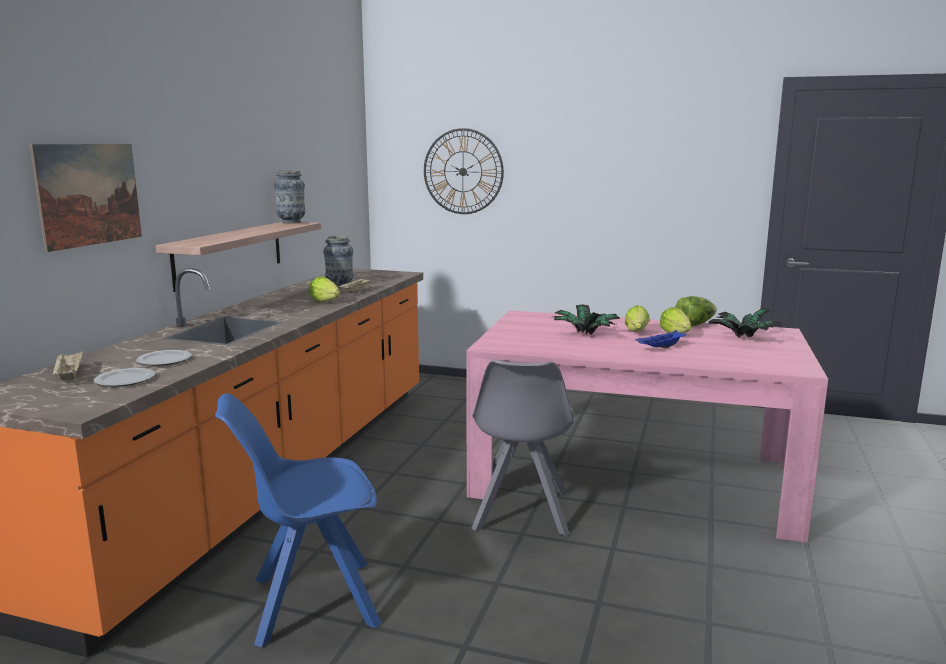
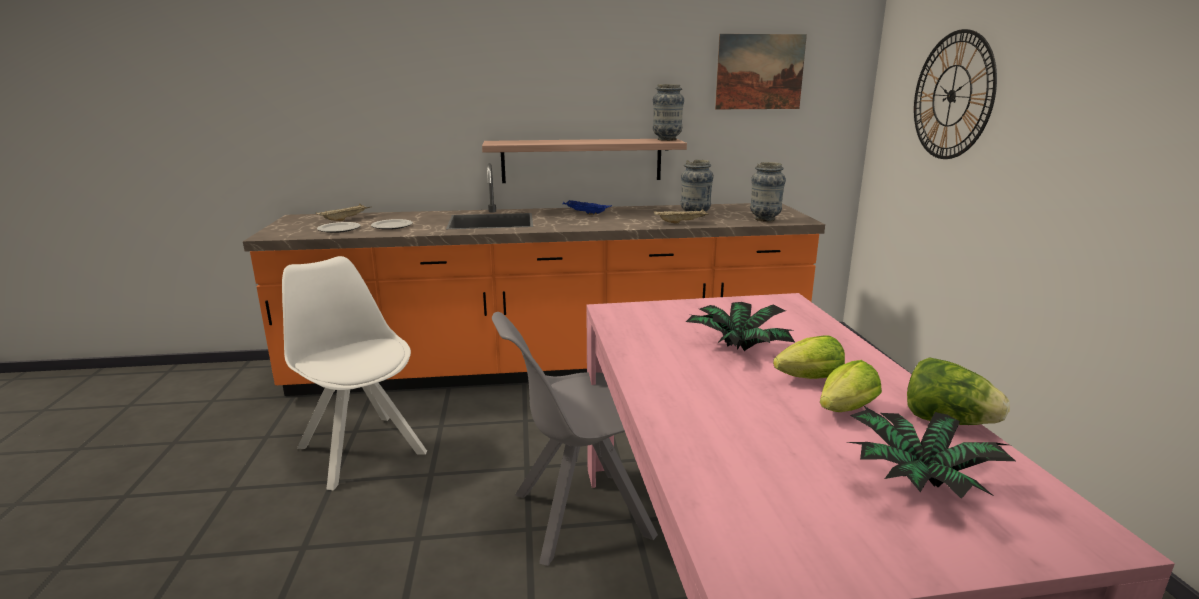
camera: 65 degrees right, 5 degrees up
picture [30,144,142,252] -> picture moved to [715,34,807,109]
blue chair [215,393,382,647] -> white chair [282,256,427,490]
lettuce [309,277,340,302] -> none
blue tray [635,330,686,348] -> blue tray moved to [563,200,612,215]
none -> vase [750,162,786,222]

